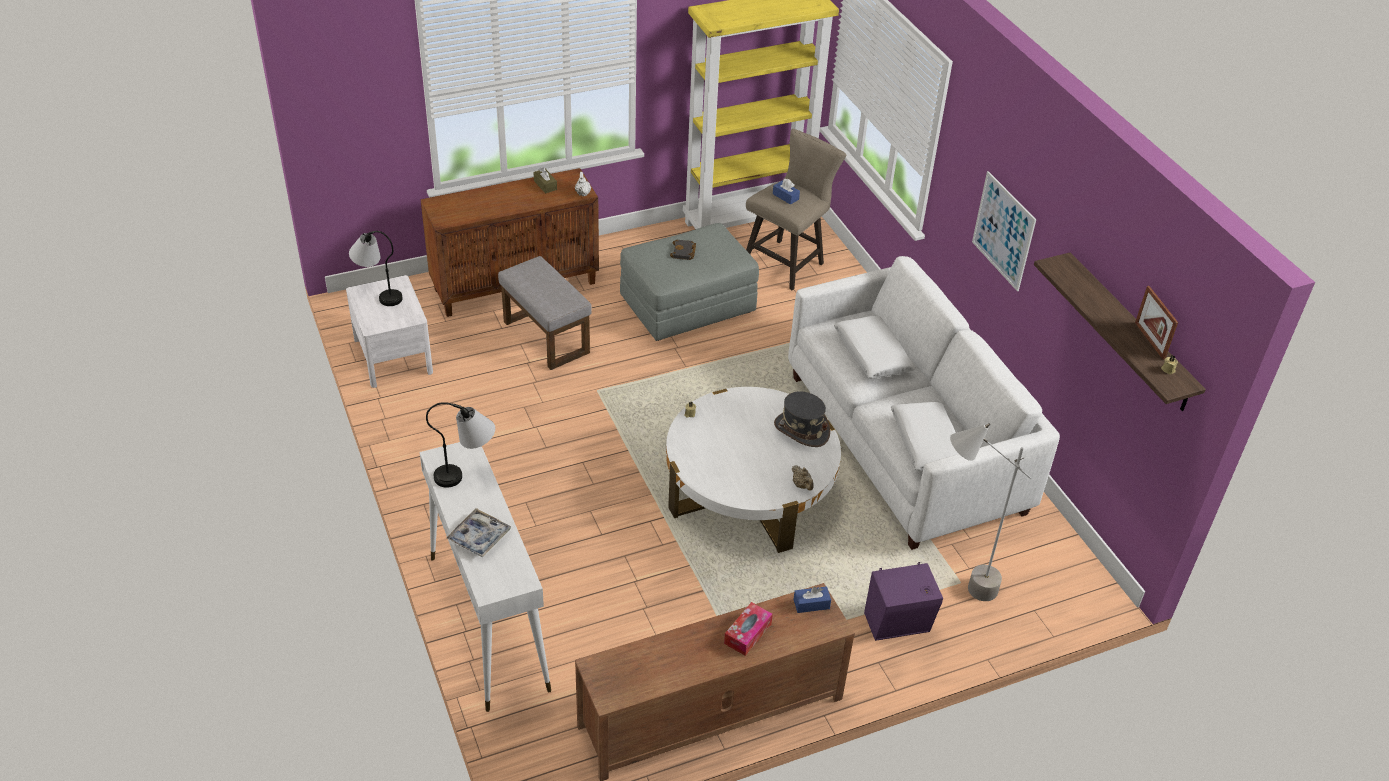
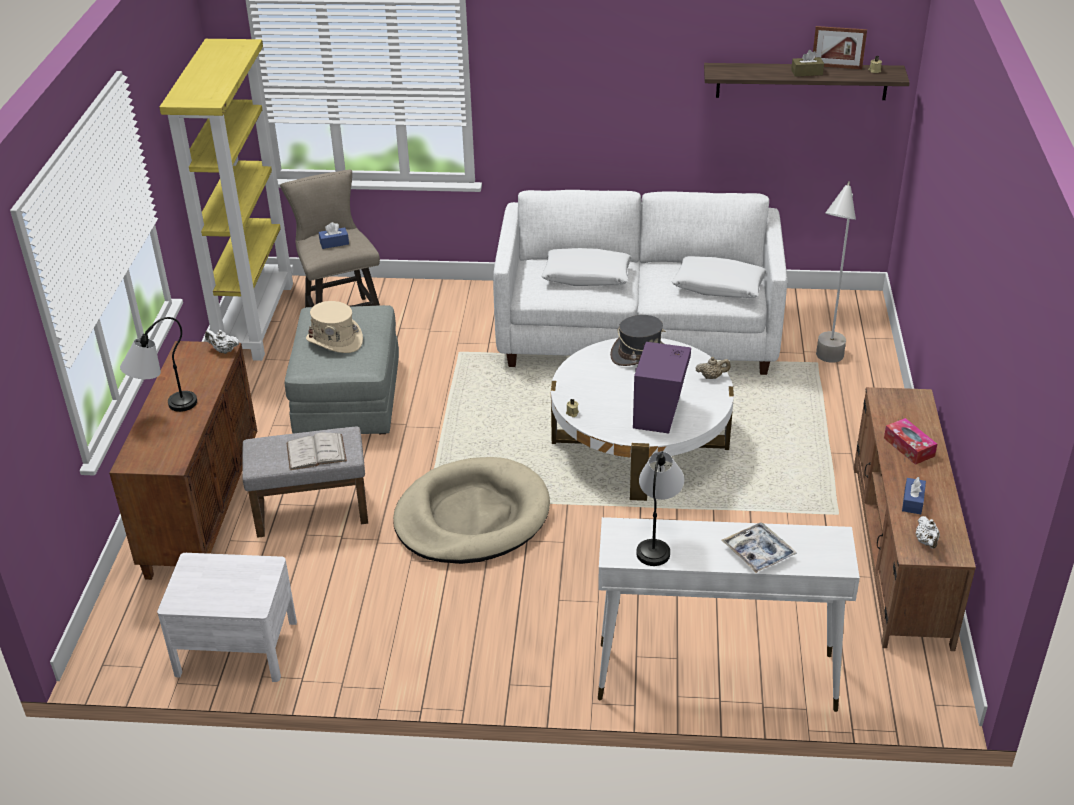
camera: 60 degrees left, 5 degrees down
table lamp [349,231,403,306] -> table lamp moved to [120,317,197,412]
brown tissue box [534,167,557,194] -> brown tissue box moved to [791,50,824,77]
black book [670,239,696,260] -> beige hat [306,301,363,353]
blue tissue box [793,586,831,613] -> blue tissue box moved to [902,477,926,514]
purple speaker [864,562,943,641] -> purple speaker moved to [633,342,691,434]
picture [972,171,1036,291] -> none
none -> white book [286,433,347,470]
none -> beige dog bed [393,457,550,564]
none -> white teapot [916,516,940,548]

